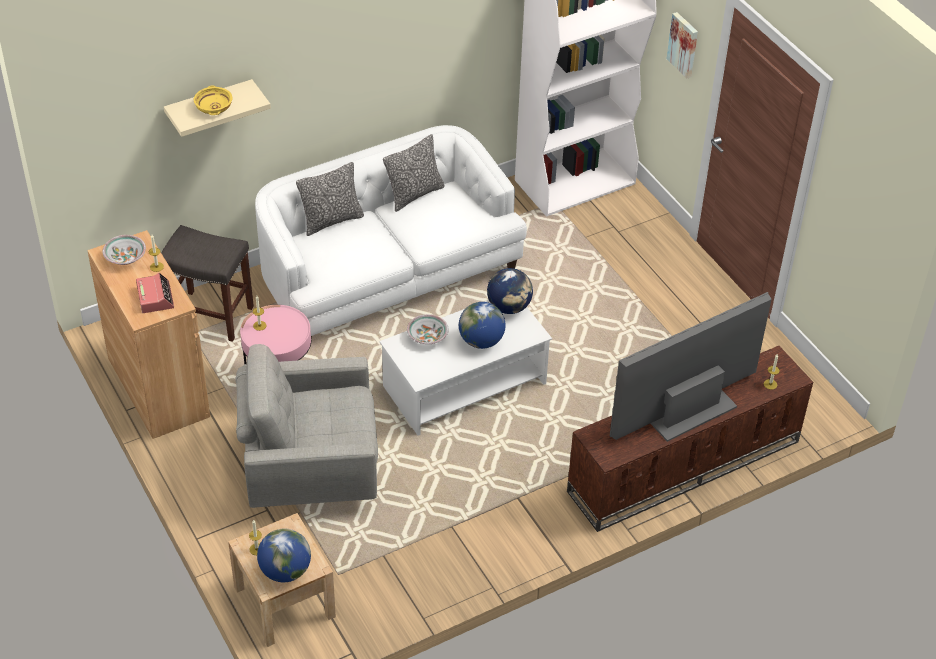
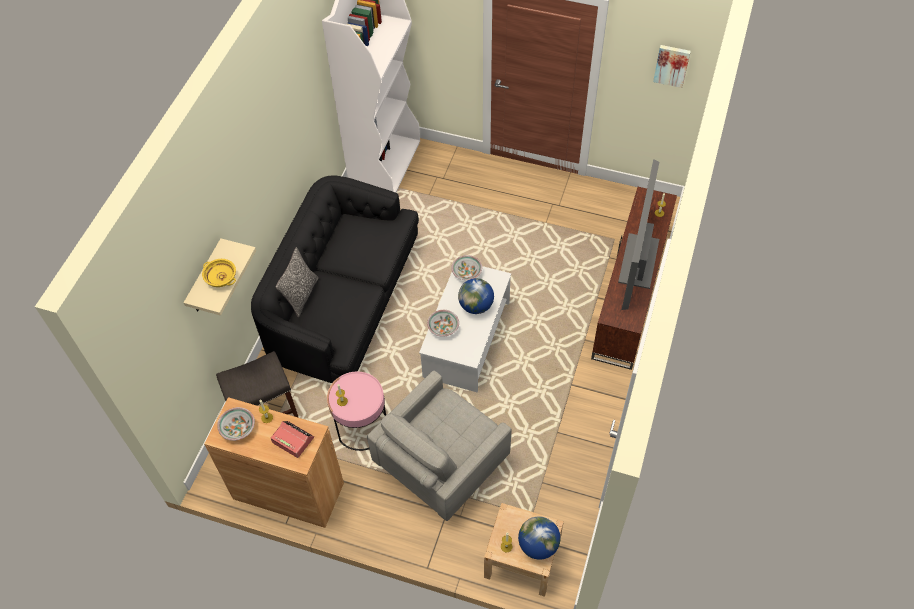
camera: 40 degrees left, 10 degrees up
white sofa [255,125,527,339] -> black sofa [251,175,419,383]
pillow [383,134,445,212] -> none
globe [487,268,533,314] -> bowl [451,255,482,280]
picture [667,12,698,78] -> picture moved to [653,45,691,88]

